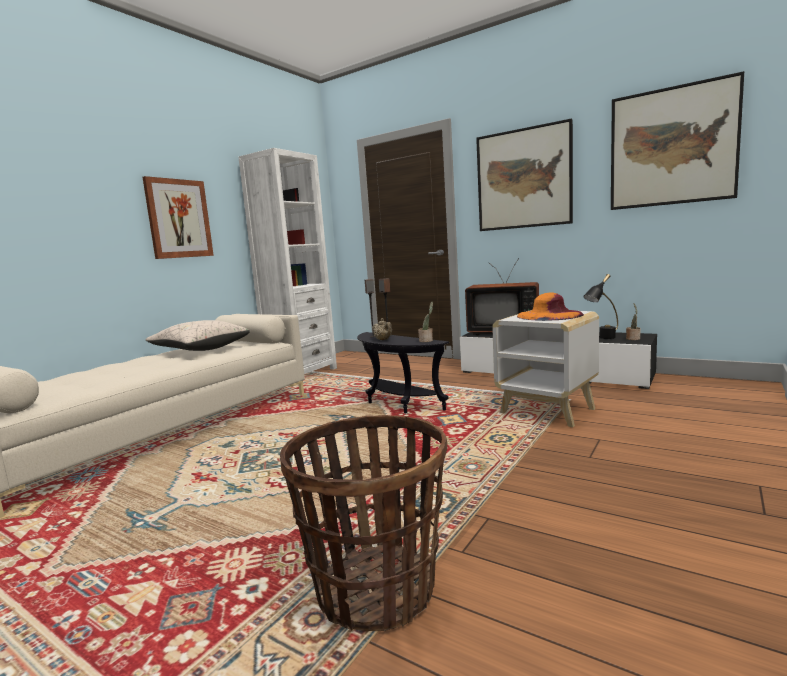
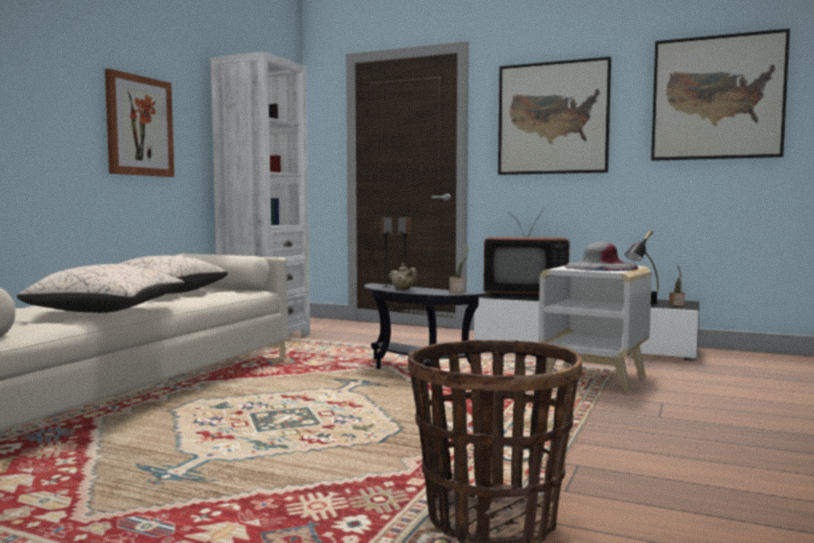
camera: 10 degrees left, 5 degrees down
orange hat [517,292,584,321] -> grey hat [565,242,639,271]
none -> beige pillow [17,264,184,313]

